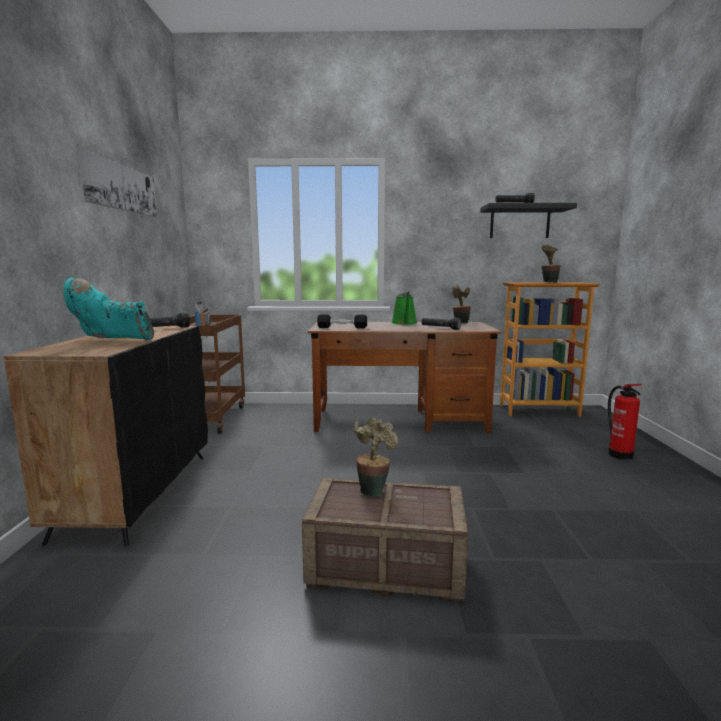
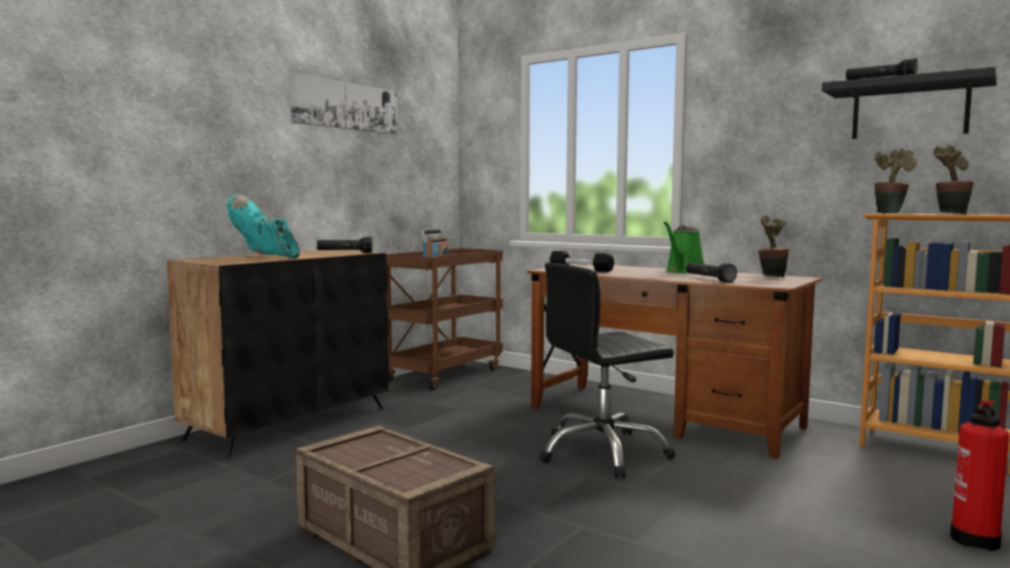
camera: 35 degrees right, 5 degrees down
potted plant [354,417,398,497] -> potted plant moved to [875,148,917,214]
none -> black office chair [539,263,675,478]

